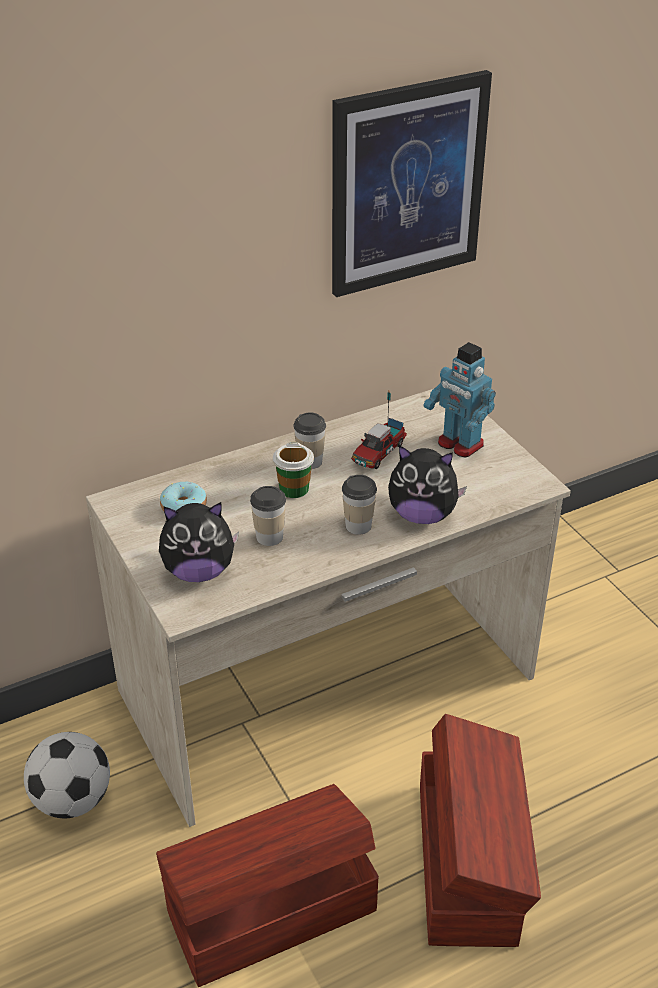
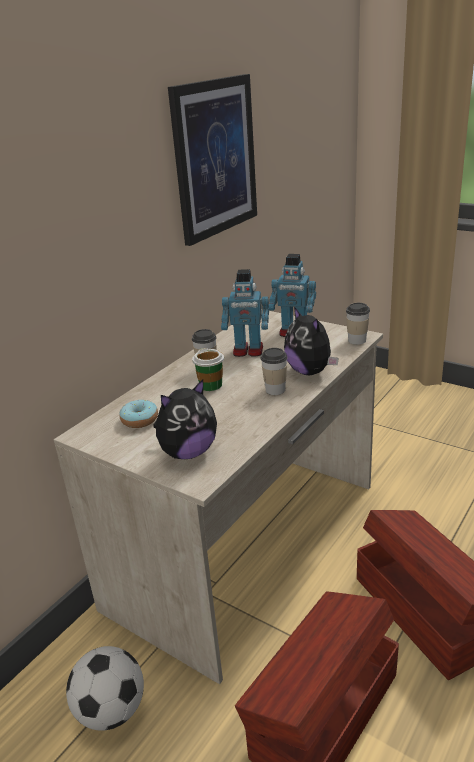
camera: 25 degrees left, 10 degrees down
cup [250,486,286,546] -> cup moved to [346,303,370,345]
toy truck [351,392,407,469] -> toy robot [221,269,269,357]
plush toy [388,445,467,524] -> plush toy turned 75 degrees clockwise [284,307,339,375]

